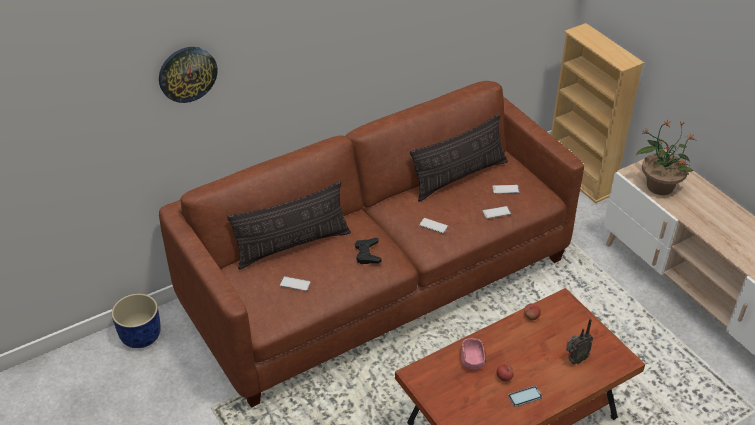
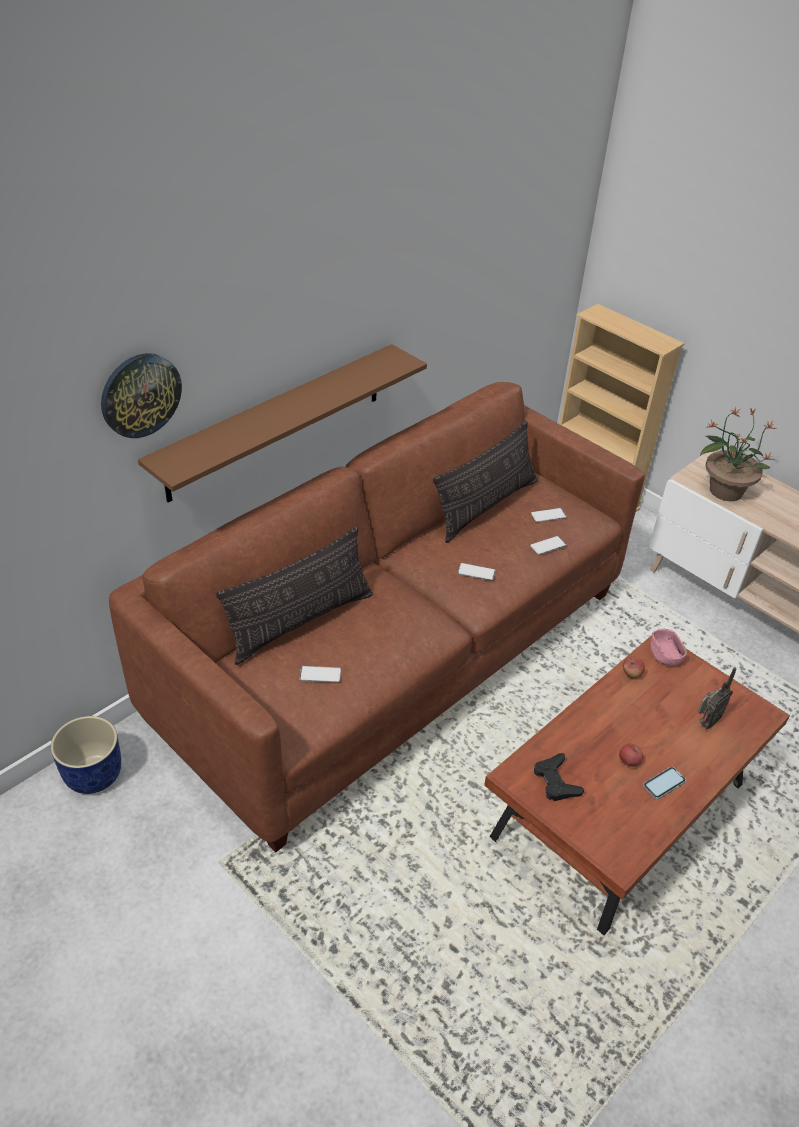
camera: 15 degrees left, 0 degrees up
black game controller [355,238,381,264] -> black game controller moved to [534,753,584,801]
pink bowl [461,338,485,369] -> pink bowl moved to [651,629,687,666]
none -> brown shelf [138,344,427,502]

